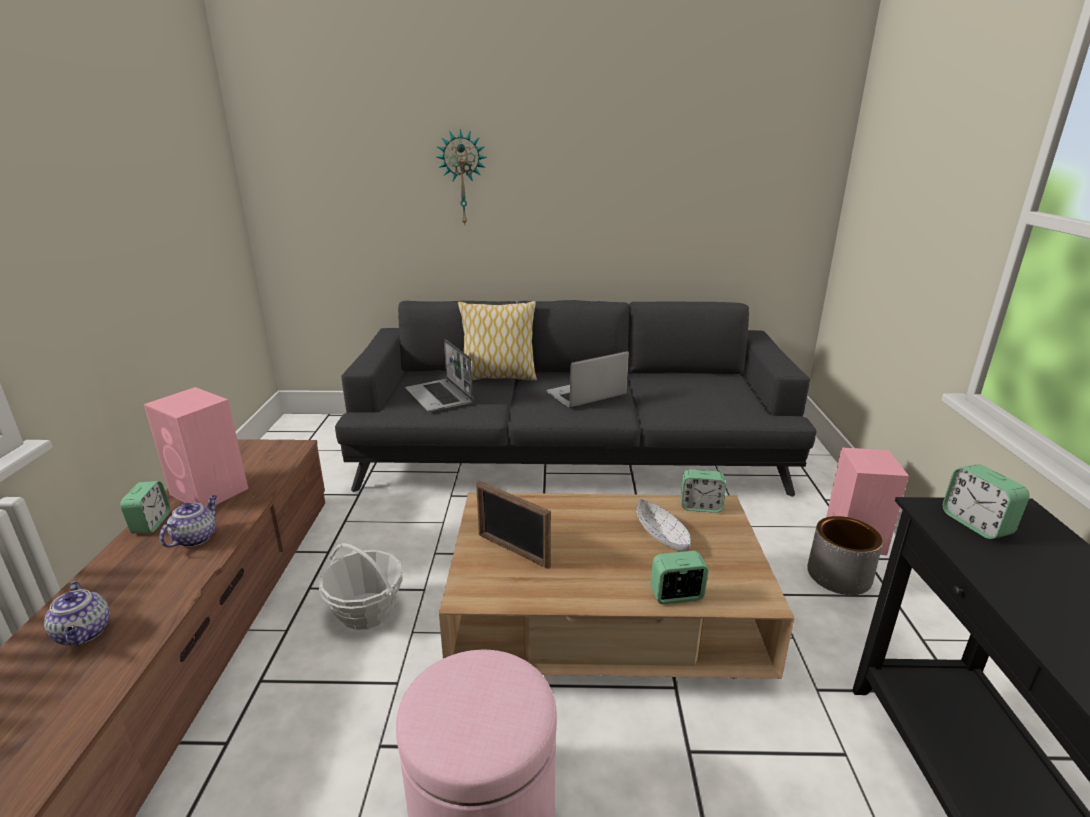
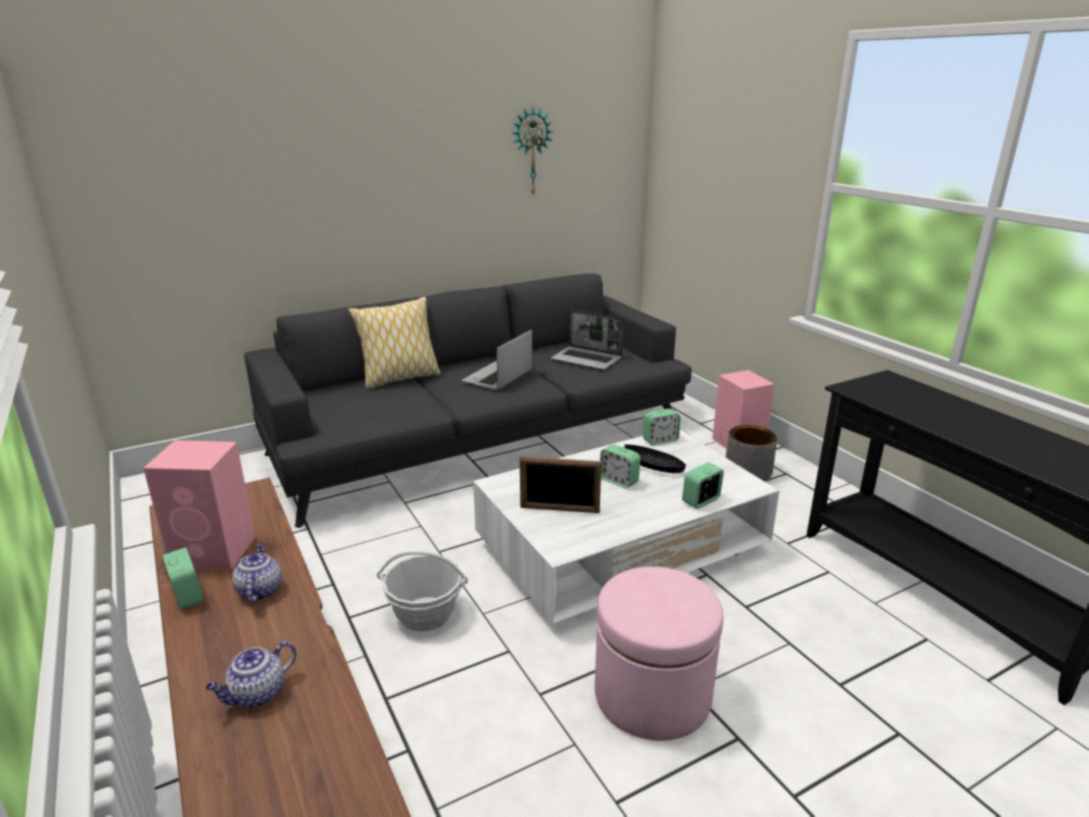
camera: 30 degrees left, 0 degrees up
teapot [44,581,110,646] -> teapot turned 105 degrees clockwise [205,641,296,707]
laptop [405,339,473,412] -> laptop moved to [551,309,624,370]
wall clock [436,129,487,225] -> wall clock moved to [512,107,554,196]
brown coffee table [439,493,795,679] -> white coffee table [473,430,779,624]
white bowl [637,499,691,552] -> black bowl [624,444,686,474]
alarm clock [942,464,1030,539] -> alarm clock moved to [600,444,641,488]

